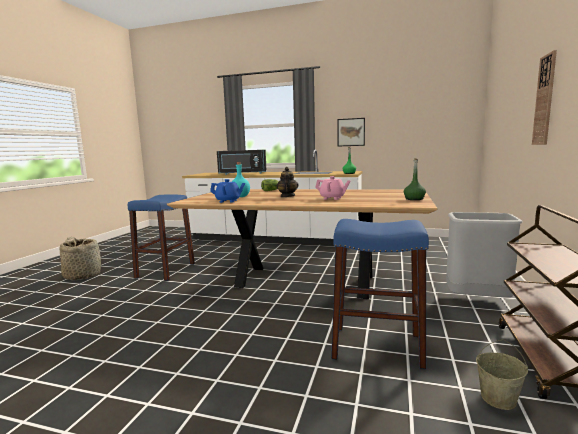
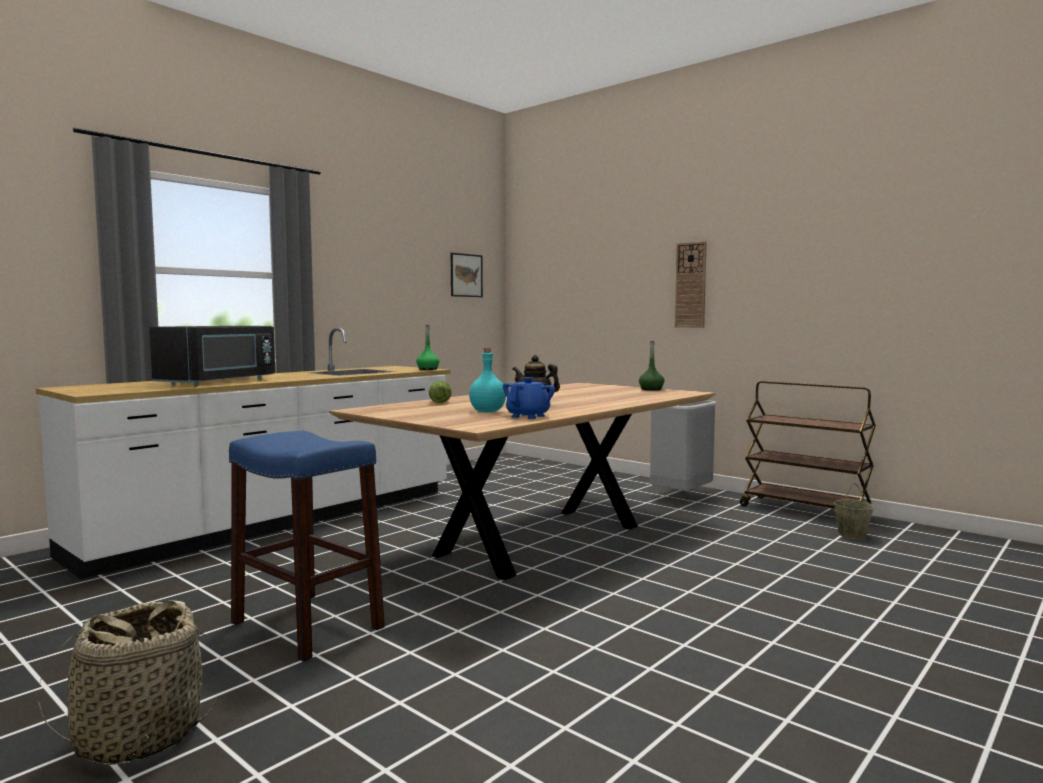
camera: 65 degrees left, 5 degrees down
pink teapot [315,176,350,200] -> none
blue stool [331,219,429,369] -> none
picture [337,118,365,147] -> picture moved to [451,253,483,297]

